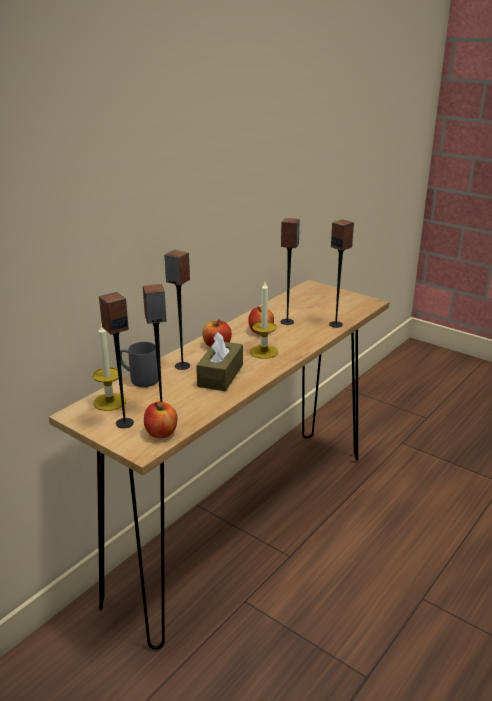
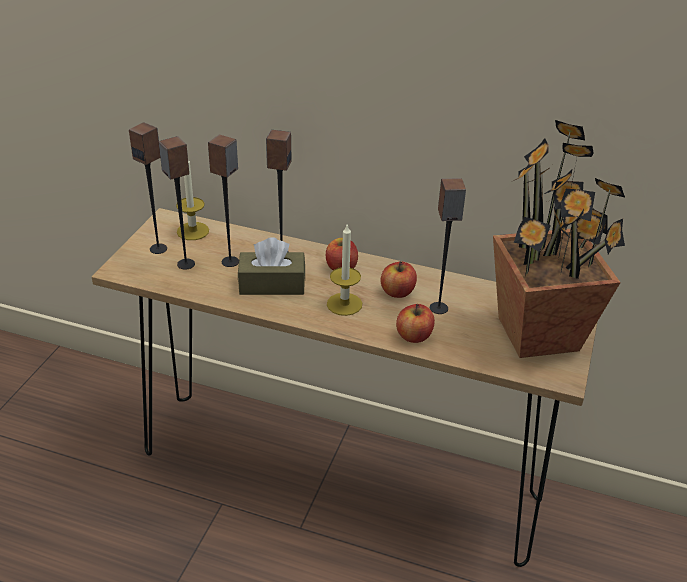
camera: 70 degrees right, 10 degrees up
grey mug [120,342,158,387] -> none
apple [144,401,177,438] -> apple moved to [396,304,435,343]
speaker [329,219,354,328] -> speaker moved to [208,134,239,267]
none -> potted plant [493,120,626,358]

